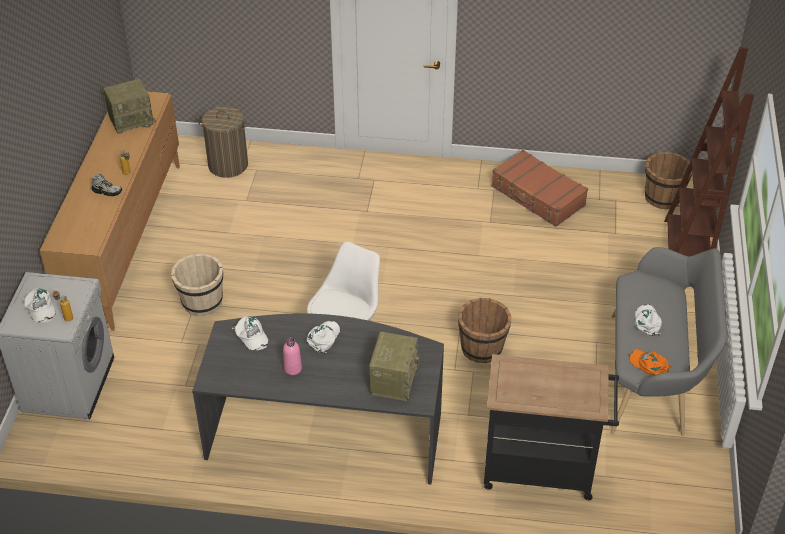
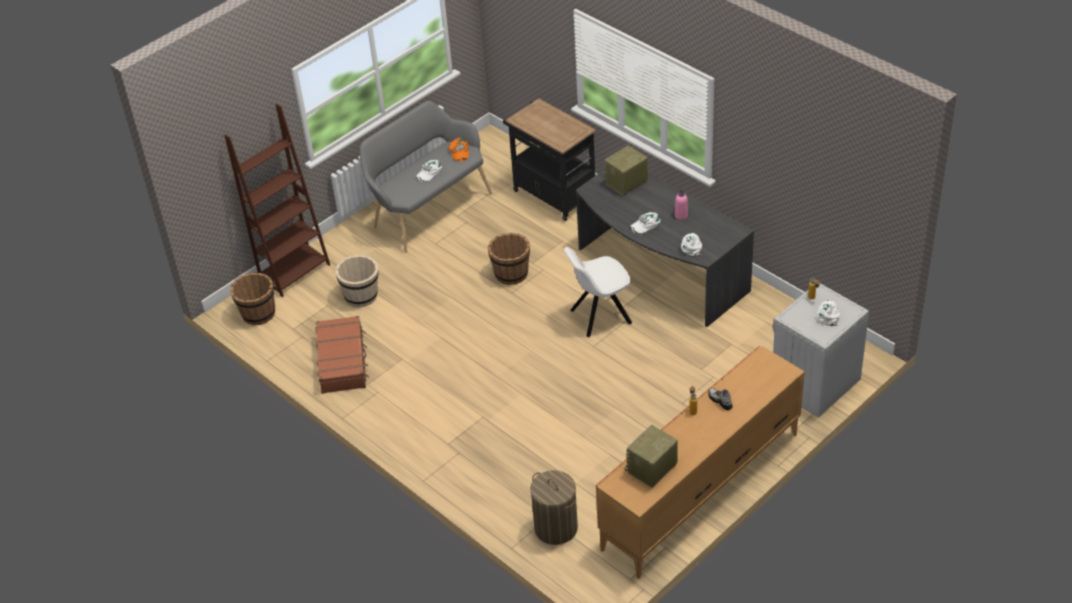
camera: 140 degrees left, 0 degrees up
radio [103,79,156,134] -> radio turned 60 degrees counterclockwise [625,425,678,488]
beige bucket [171,254,223,316] -> beige bucket moved to [335,255,378,308]

